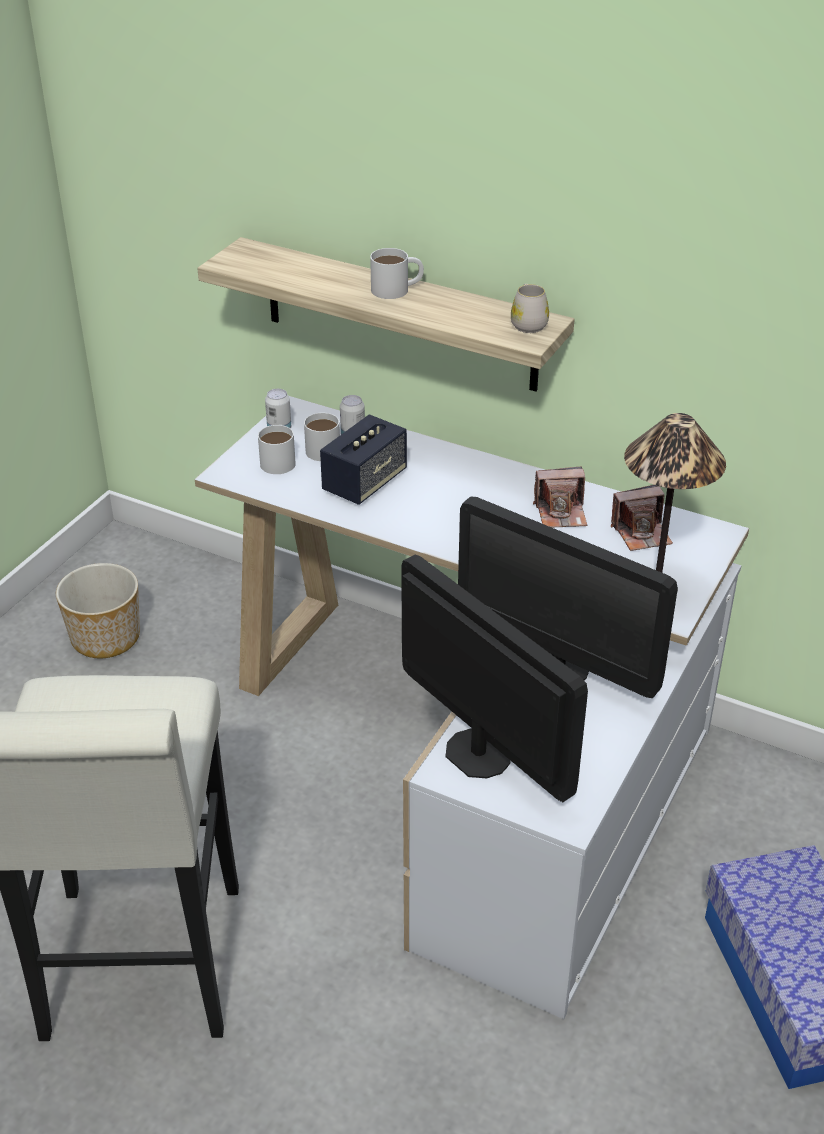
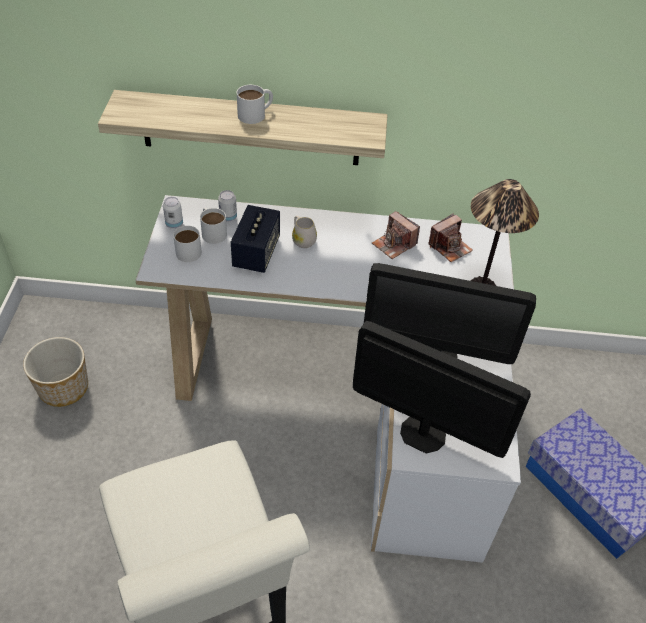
camera: 25 degrees left, 10 degrees up
white mug [511,284,549,333] -> white mug moved to [292,216,317,248]
camera [533,467,587,528] -> camera turned 75 degrees clockwise [372,211,420,259]

